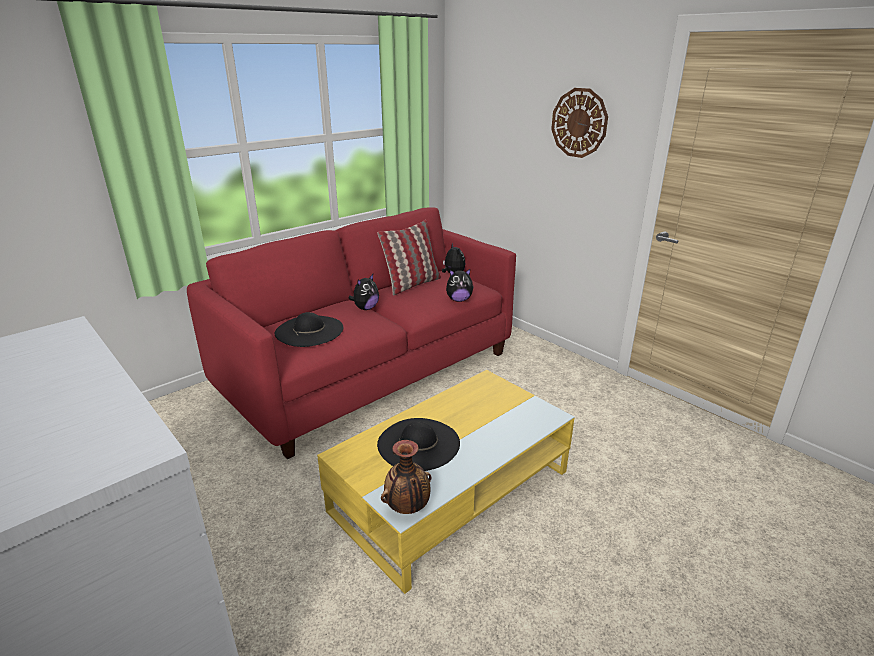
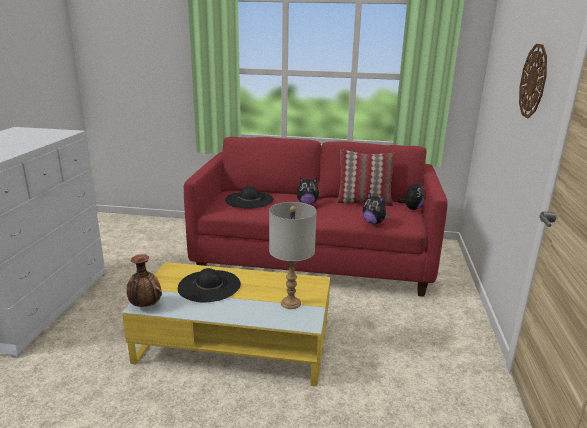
camera: 50 degrees right, 5 degrees down
none -> grey table lamp [269,202,317,309]

